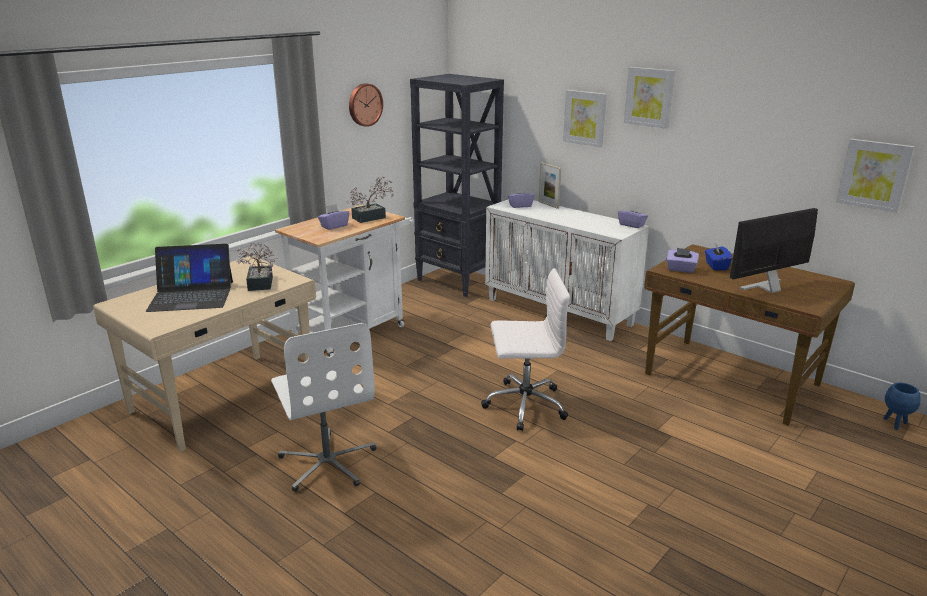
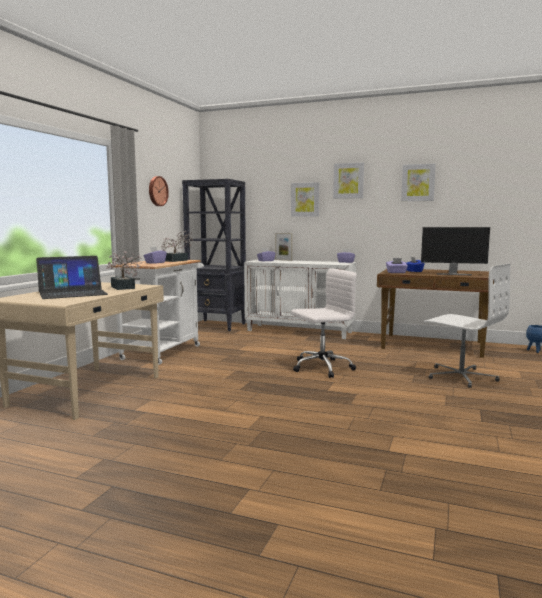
camera: 20 degrees left, 15 degrees down
white office chair [271,323,377,492] -> white office chair moved to [424,263,511,388]
monitor [730,208,818,293] -> monitor turned 120 degrees counterclockwise [421,227,490,275]
picture [836,139,915,213] -> picture moved to [401,164,436,201]

